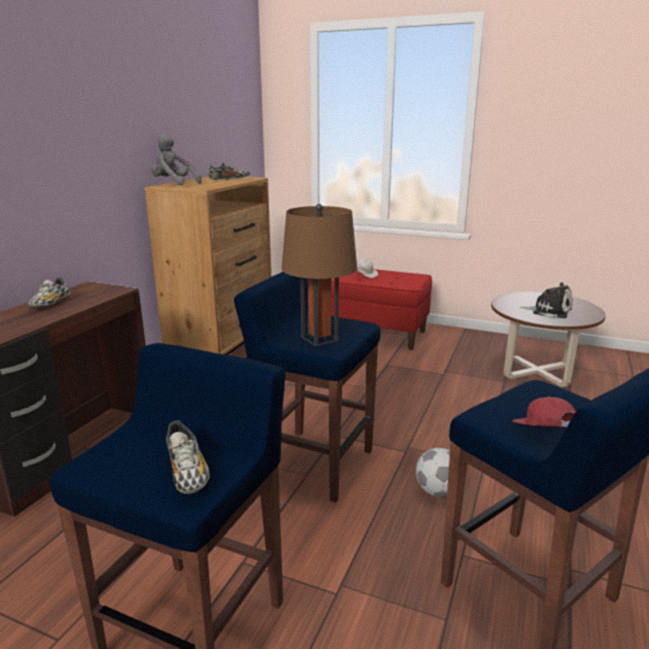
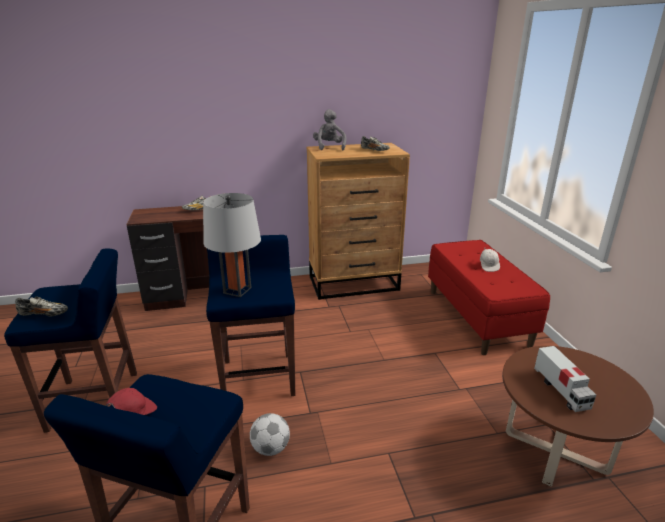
camera: 55 degrees right, 5 degrees up
shoe [166,420,210,494] -> shoe turned 120 degrees counterclockwise [15,297,68,316]
brown table lamp [281,204,357,347] -> grey table lamp [203,193,261,297]
plush toy [519,282,573,318] -> toy truck [534,346,596,412]

